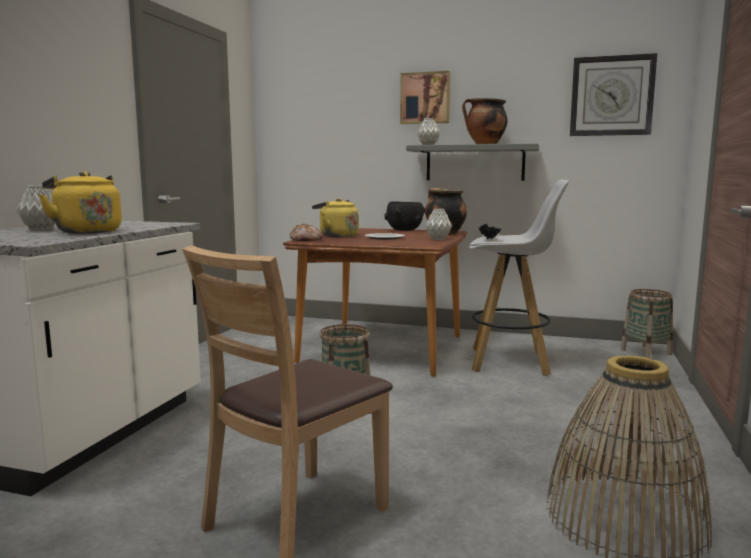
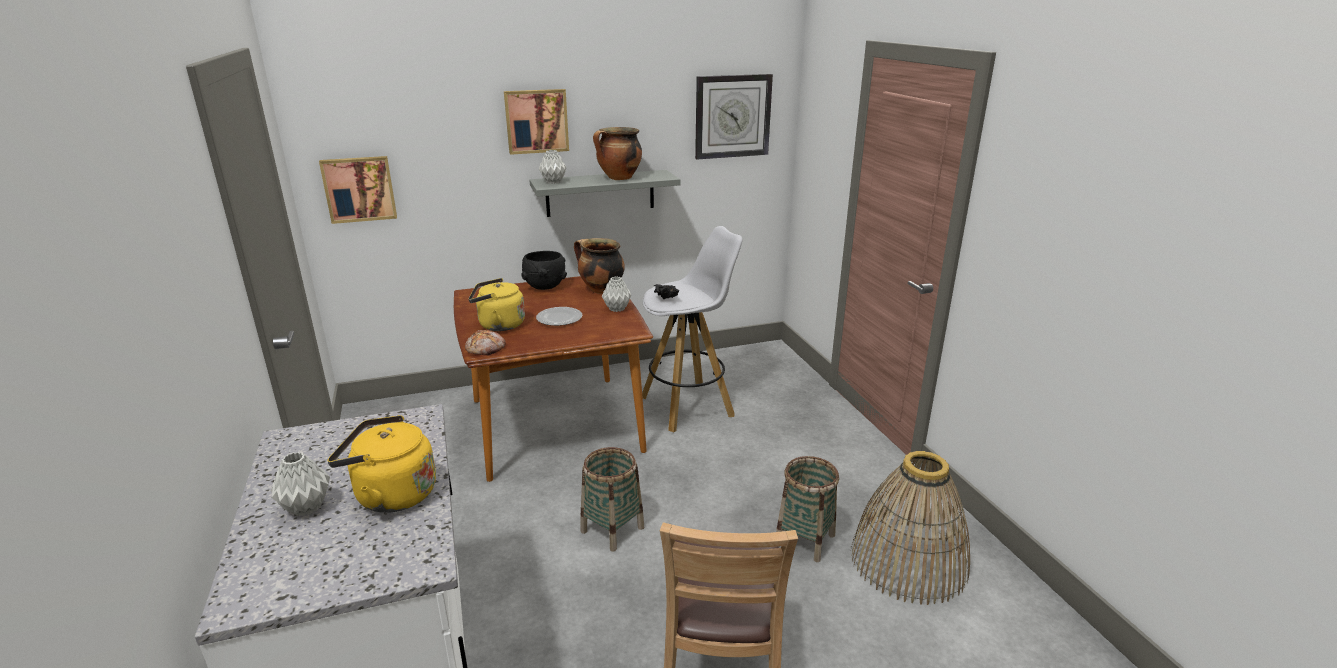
camera: 35 degrees left, 15 degrees up
basket [620,289,673,358] -> basket moved to [776,456,839,562]
none -> picture [319,156,397,224]

